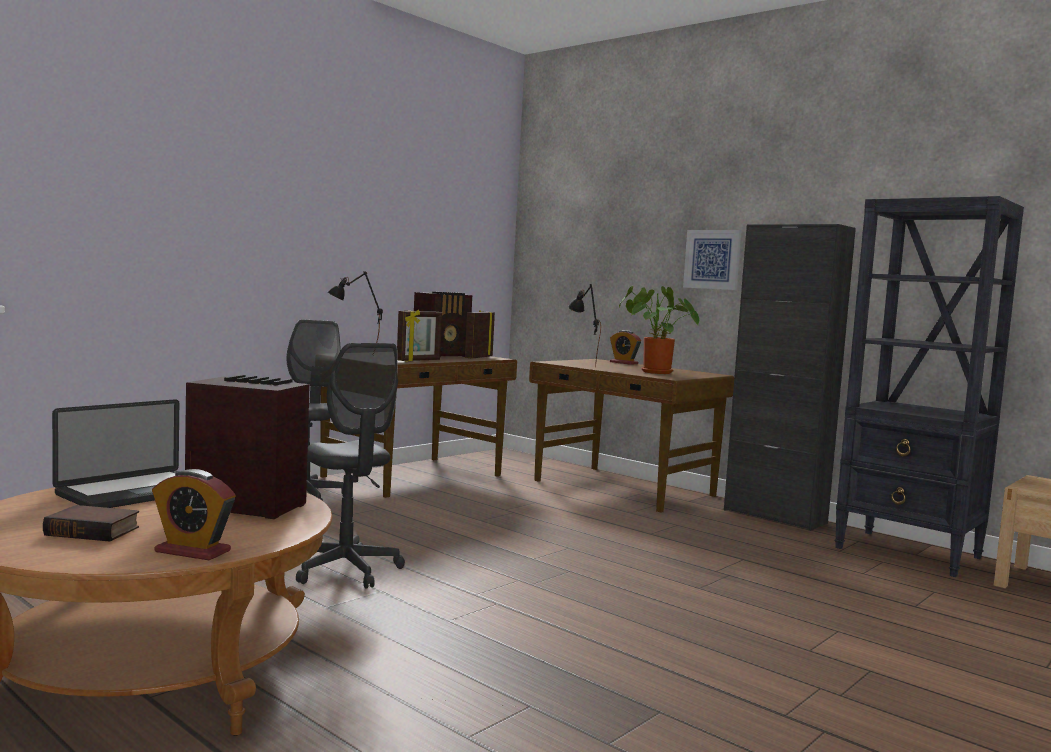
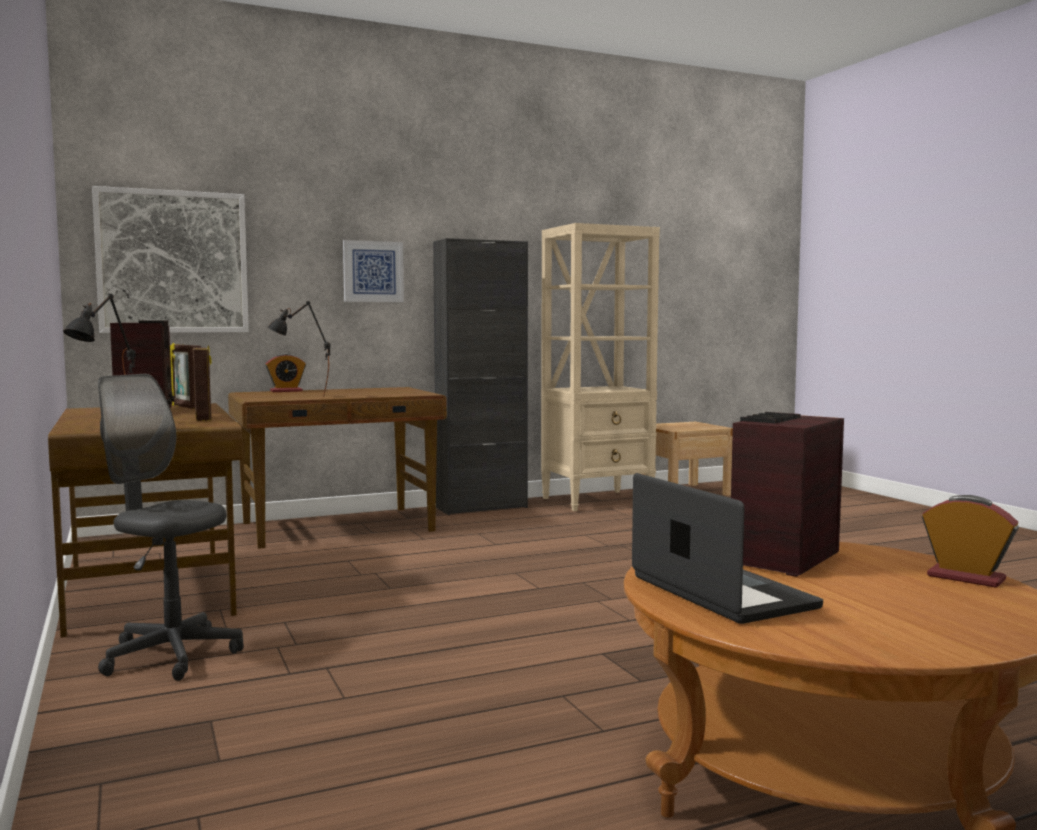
camera: 65 degrees left, 0 degrees up
book [43,505,139,542] -> none
alarm clock [152,469,235,560] -> alarm clock turned 90 degrees counterclockwise [922,495,1019,588]
grey office chair [296,343,405,589] -> none
potted plant [619,286,699,374] -> none
black bookcase [834,196,1024,577] -> beige bookcase [541,223,660,511]
none -> picture [92,186,249,333]

